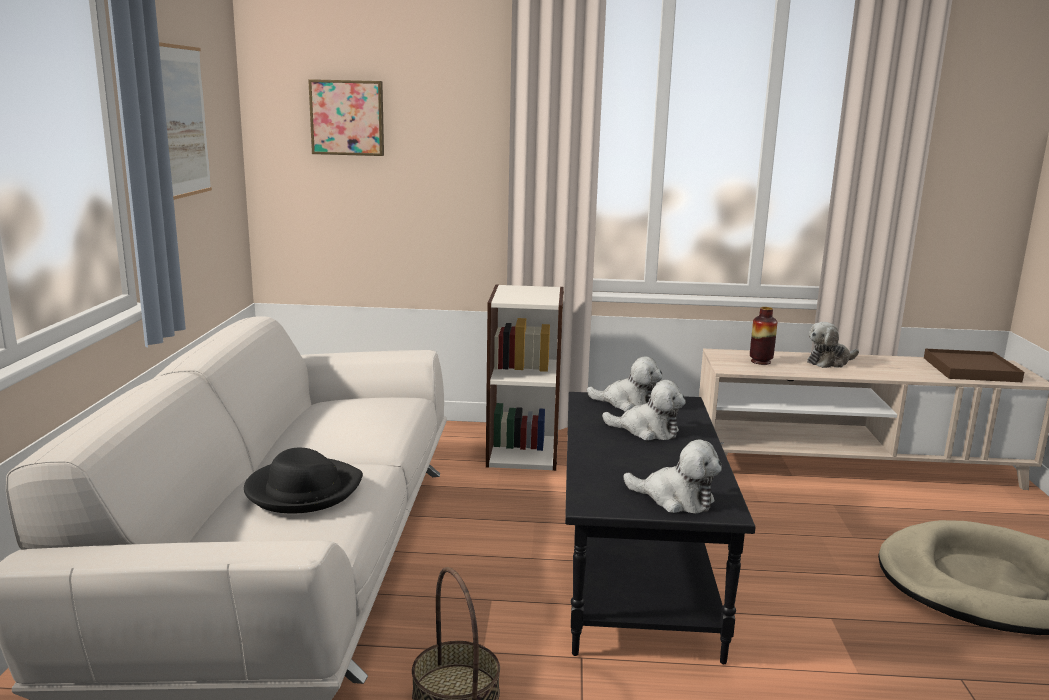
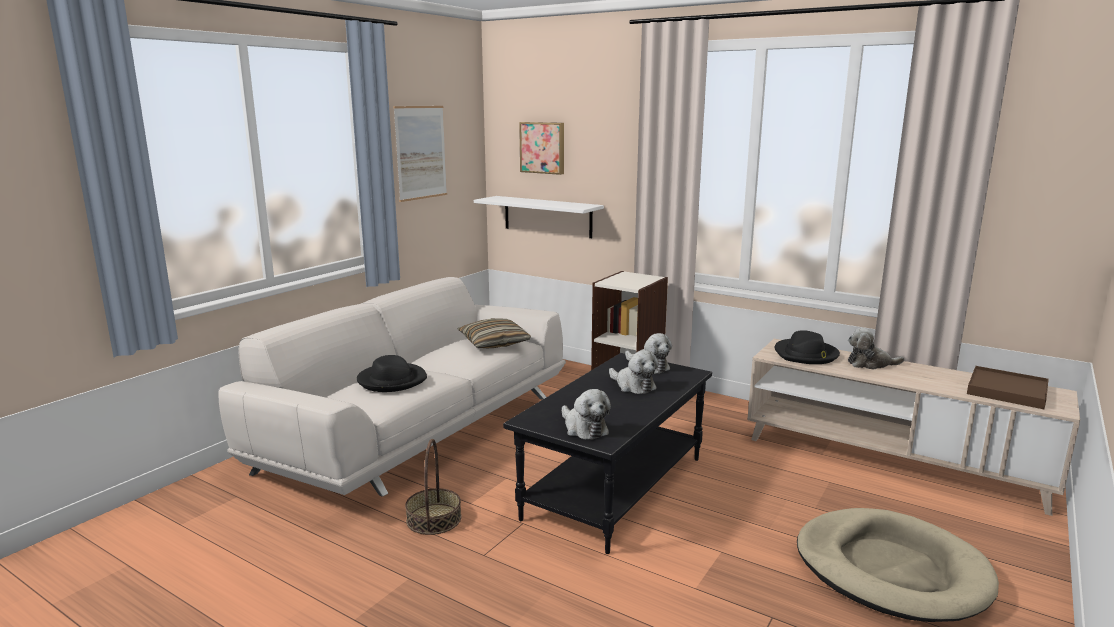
camera: 30 degrees right, 0 degrees up
vase [750,307,777,365] -> black hat [775,330,840,364]
none -> pillow [458,318,531,348]
none -> white shelf [474,196,604,238]

